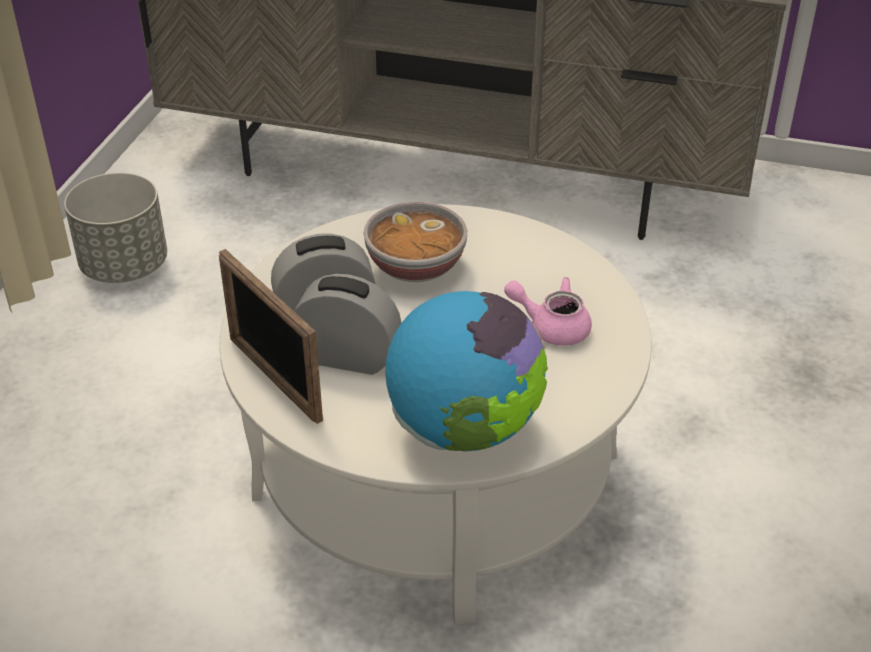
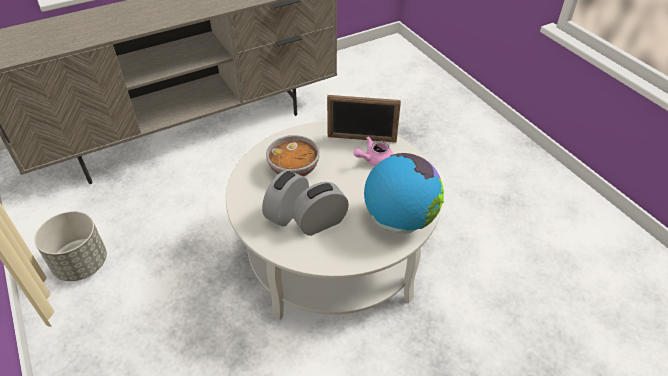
camera: 45 degrees left, 5 degrees up
picture frame [219,249,323,424] -> picture frame moved to [327,95,401,142]

